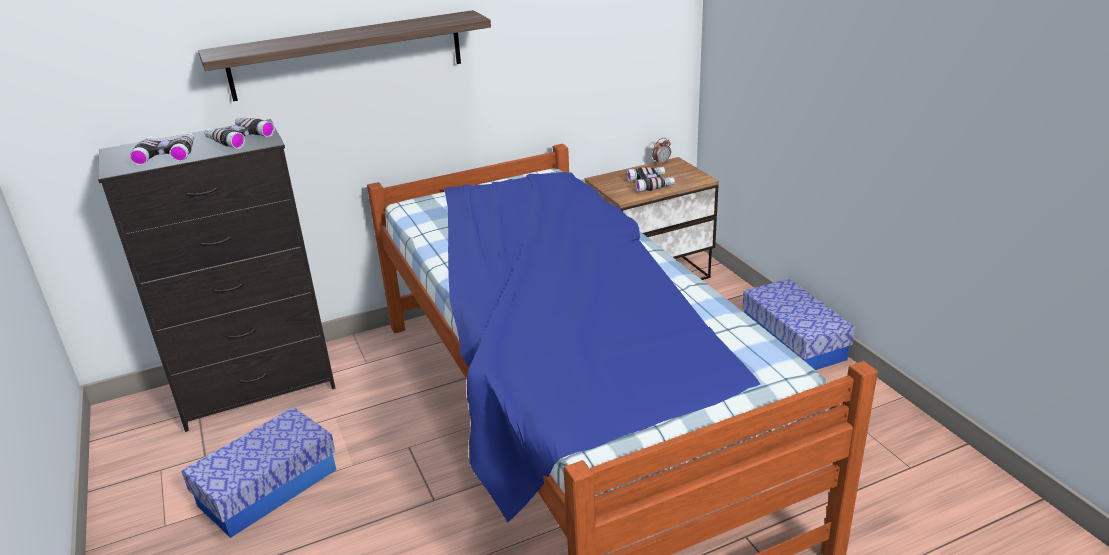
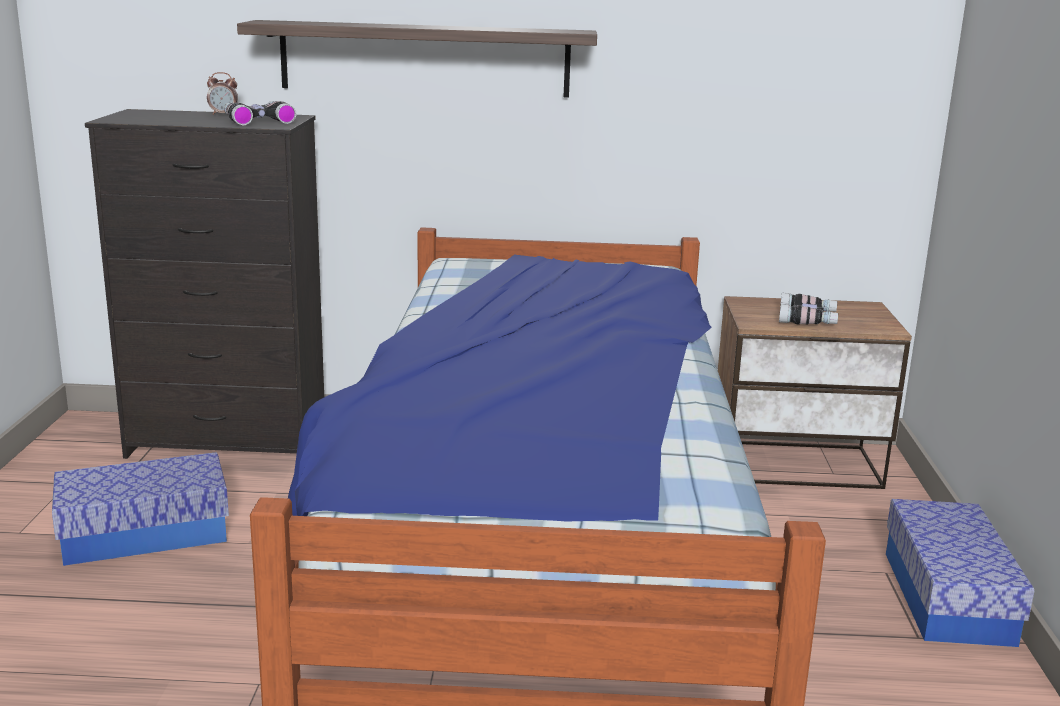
camera: 25 degrees right, 10 degrees down
binoculars [129,132,194,166] -> none
alarm clock [652,138,671,165] -> alarm clock moved to [207,72,238,115]

